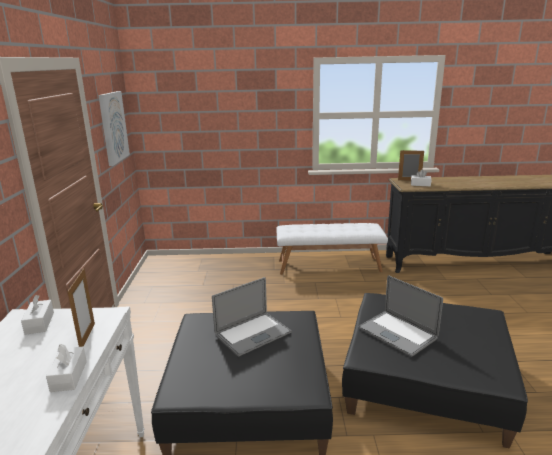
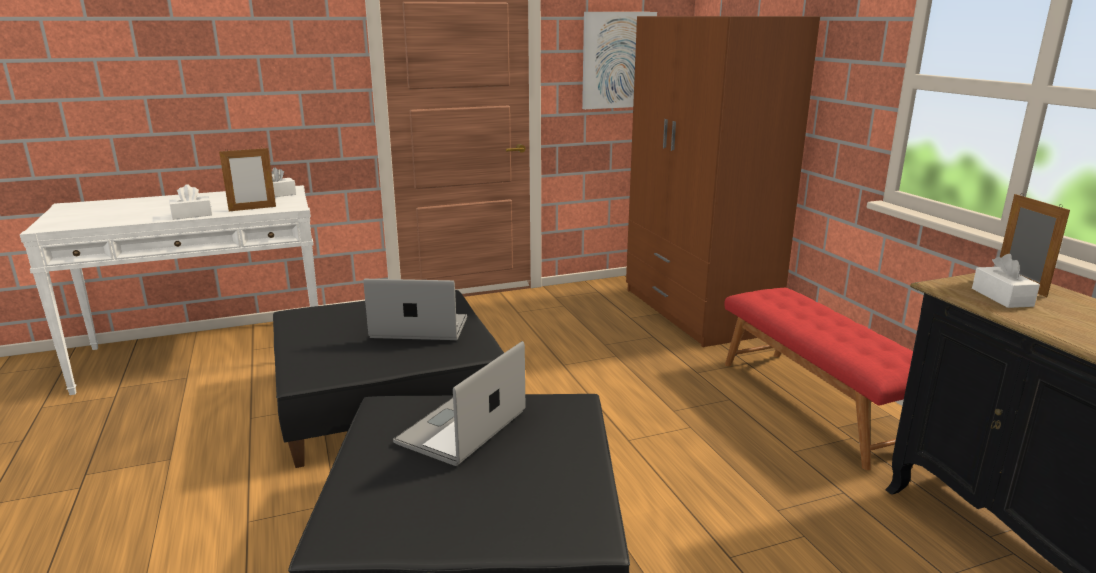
camera: 70 degrees right, 0 degrees up
laptop [212,277,292,357] -> laptop turned 150 degrees clockwise [363,279,467,340]
white bench [276,223,388,275] -> red bench [724,288,913,470]
none -> brown wardrobe [626,16,820,347]

